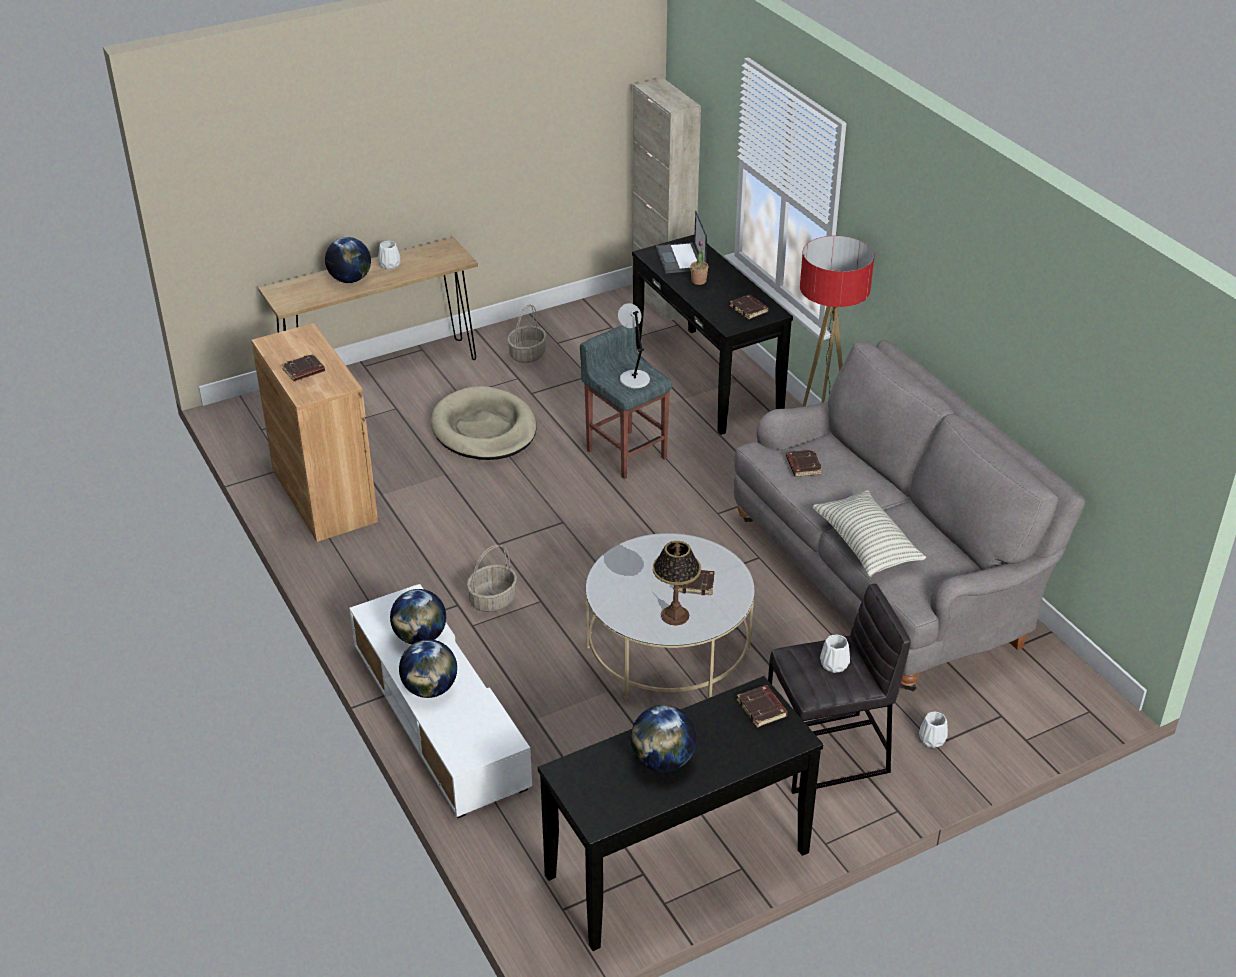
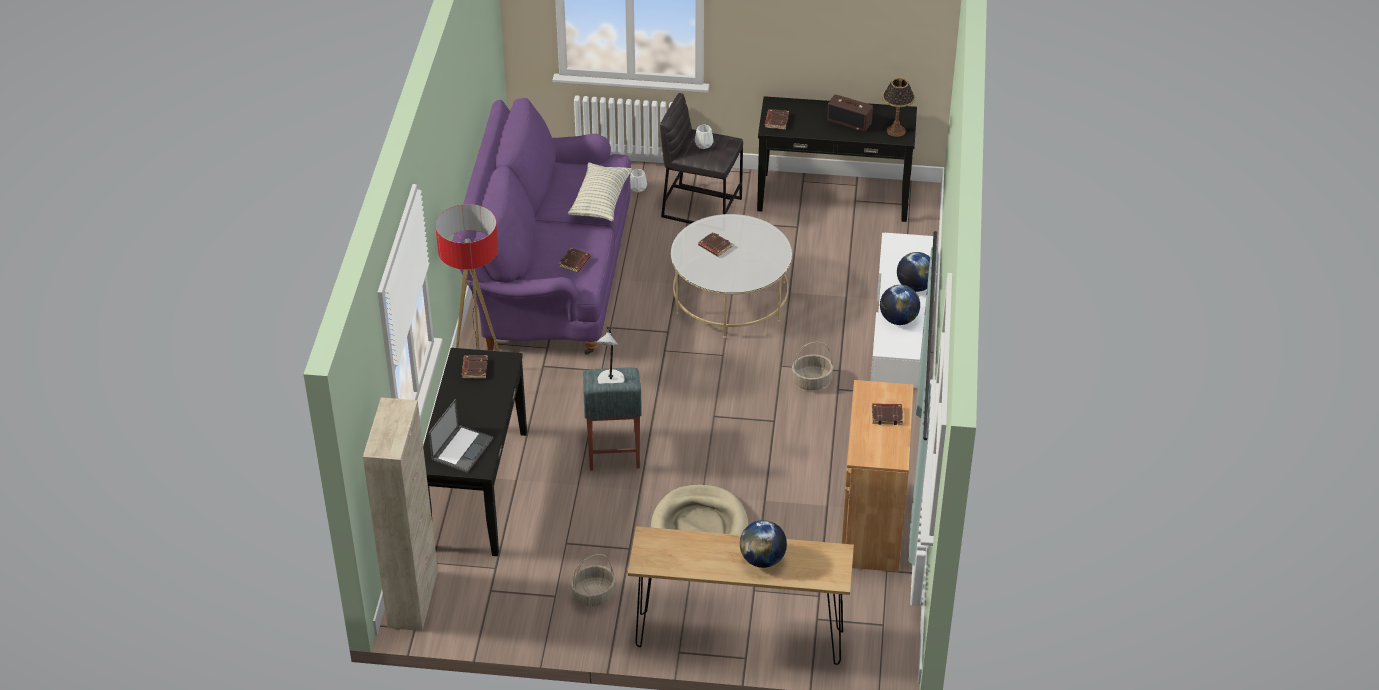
camera: 145 degrees left, 5 degrees up
white vase [378,241,400,270] -> none
globe [631,705,697,772] -> radio [827,95,873,132]
table lamp [653,541,701,625] -> table lamp moved to [882,78,915,137]
potted plant [690,241,709,285] -> none
grey sofa [734,340,1086,691] -> purple sofa [452,98,631,355]

